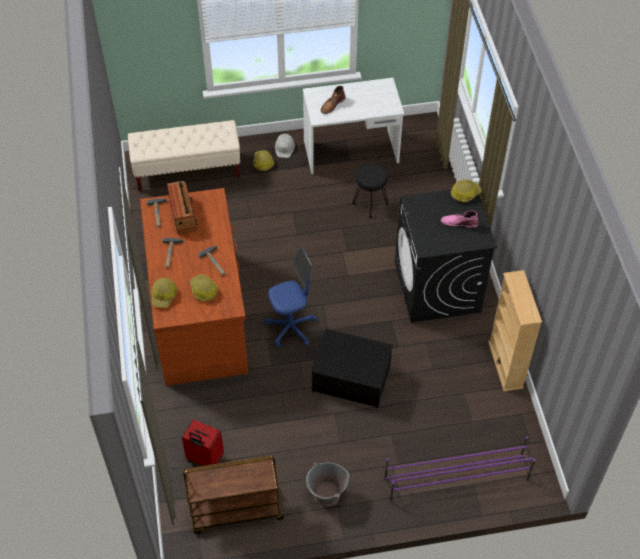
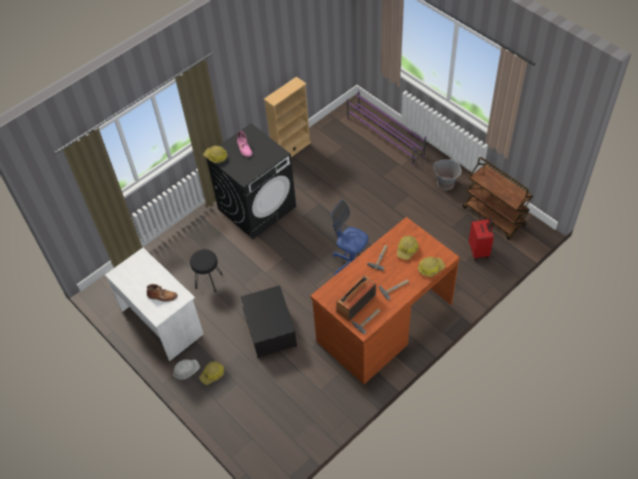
camera: 120 degrees left, 0 degrees up
beige bench [128,120,241,191] -> none
storage box [311,329,393,408] -> storage box moved to [240,285,297,358]

